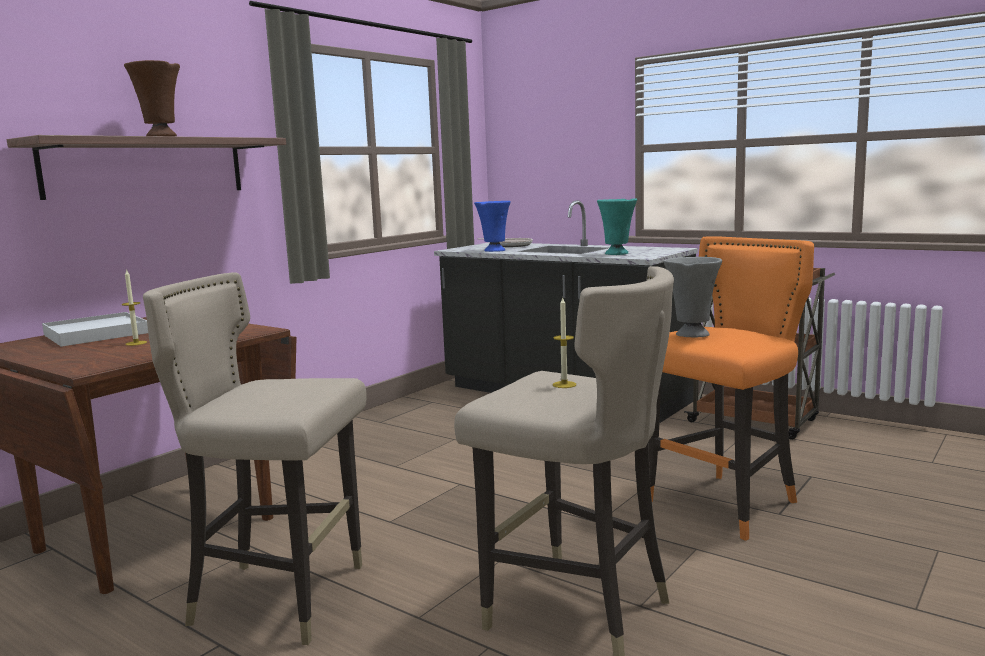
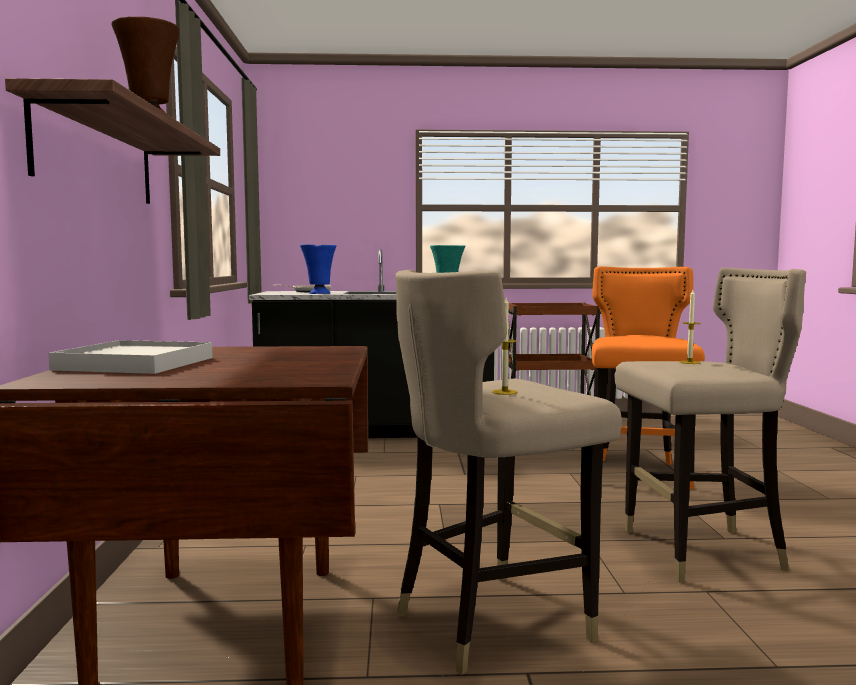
camera: 40 degrees left, 5 degrees down
candle [122,269,147,346] -> candle moved to [492,298,518,395]
grey vase [663,257,722,338] -> none

